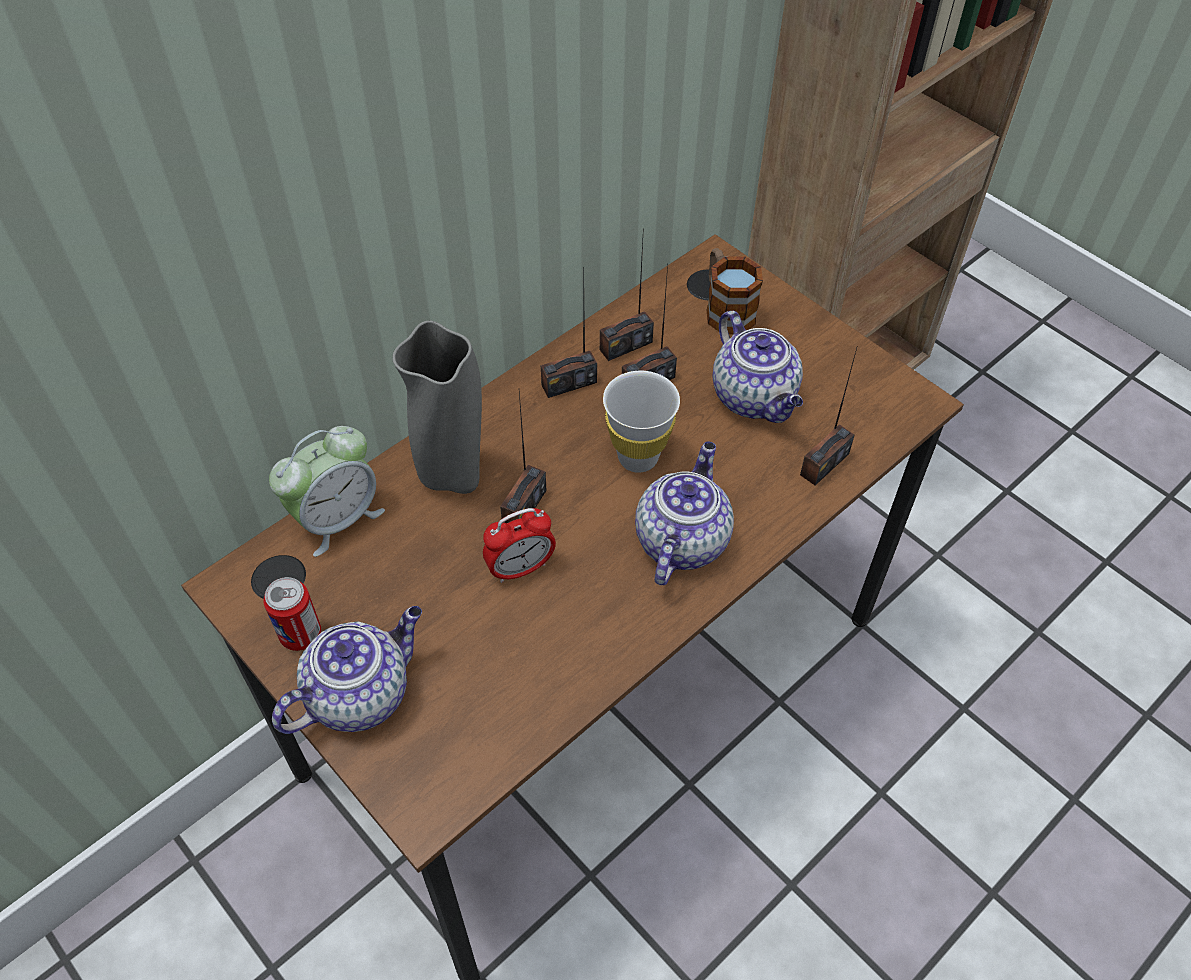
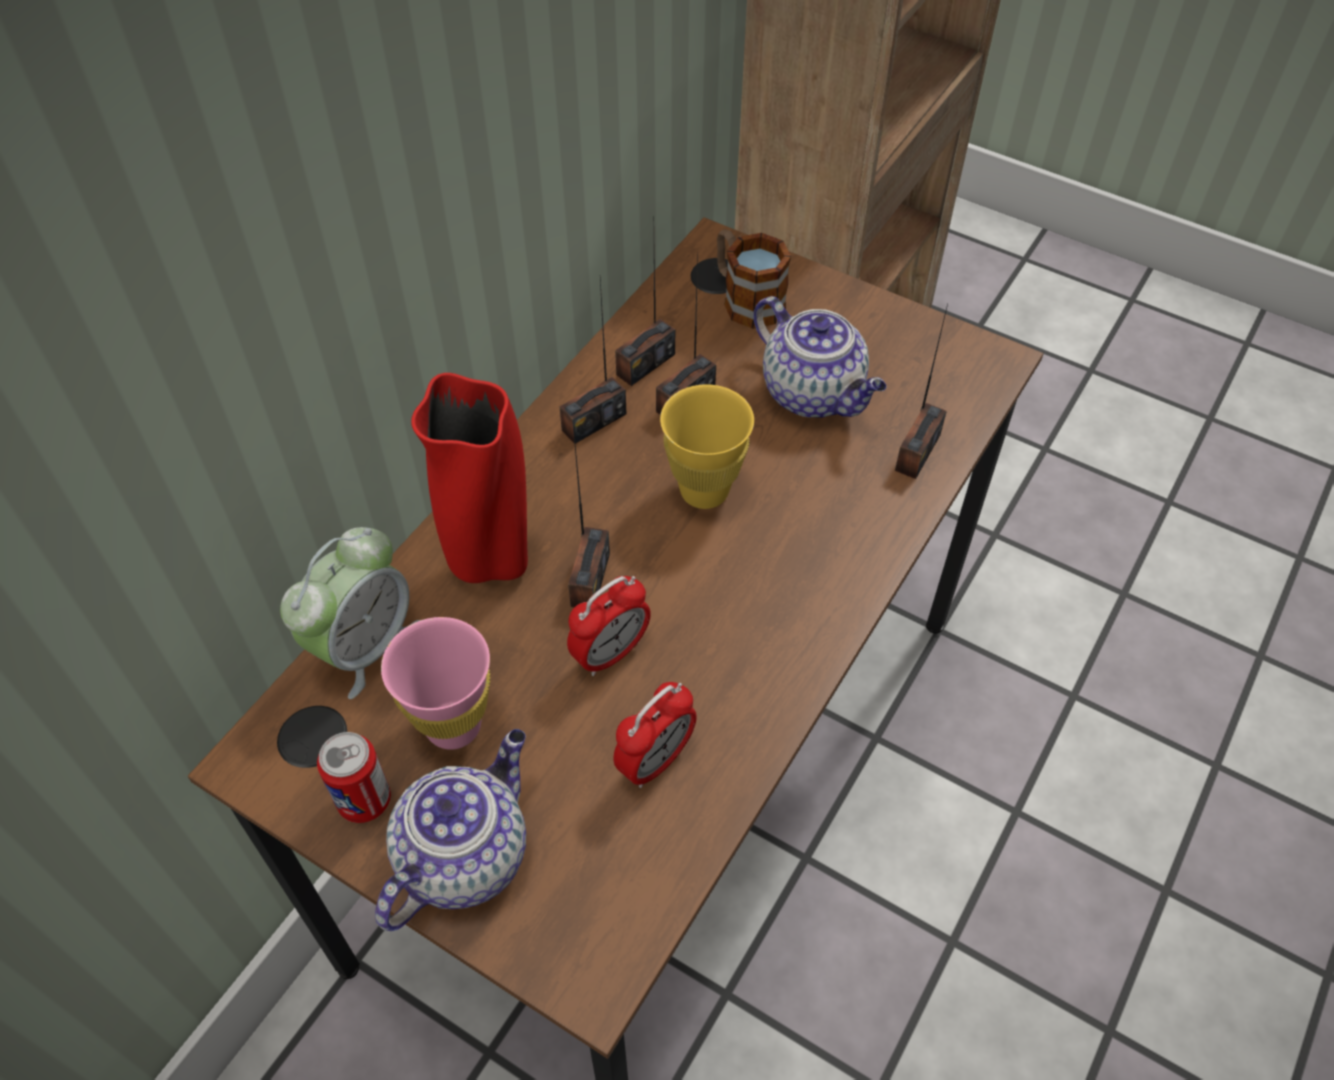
camera: 15 degrees left, 0 degrees up
grey vase [392,321,482,494] -> red vase [411,373,528,583]
white cup [603,371,680,473] -> yellow cup [660,384,754,509]
teapot [635,441,734,585] -> none
none -> pink cup [381,617,490,750]
none -> alarm clock [613,682,697,788]

